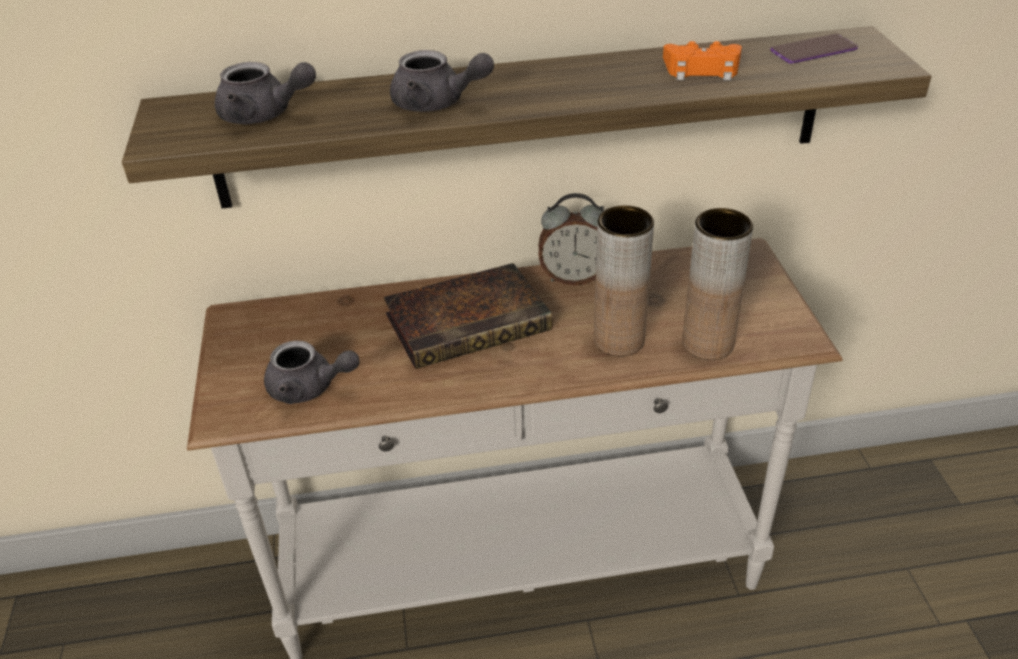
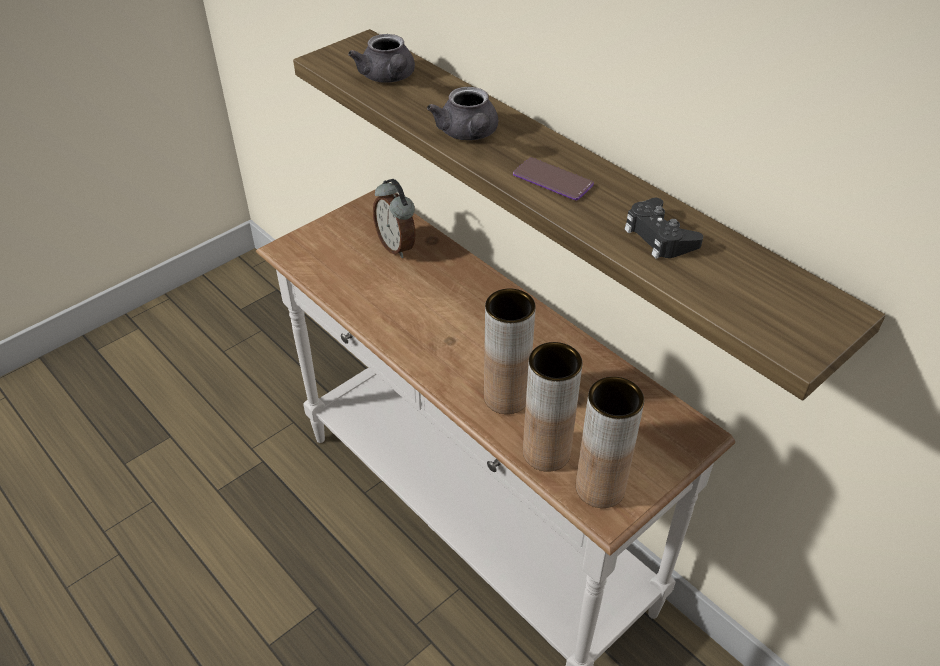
camera: 55 degrees right, 5 degrees up
grey teapot [264,341,360,404] -> none
book [384,263,552,369] -> none
alarm clock [538,193,605,285] -> alarm clock moved to [373,179,416,258]
orange game controller [663,41,742,80] -> black game controller [624,198,703,259]
phone [770,34,858,64] -> phone moved to [513,158,594,200]
none -> brown vase [576,377,644,508]

